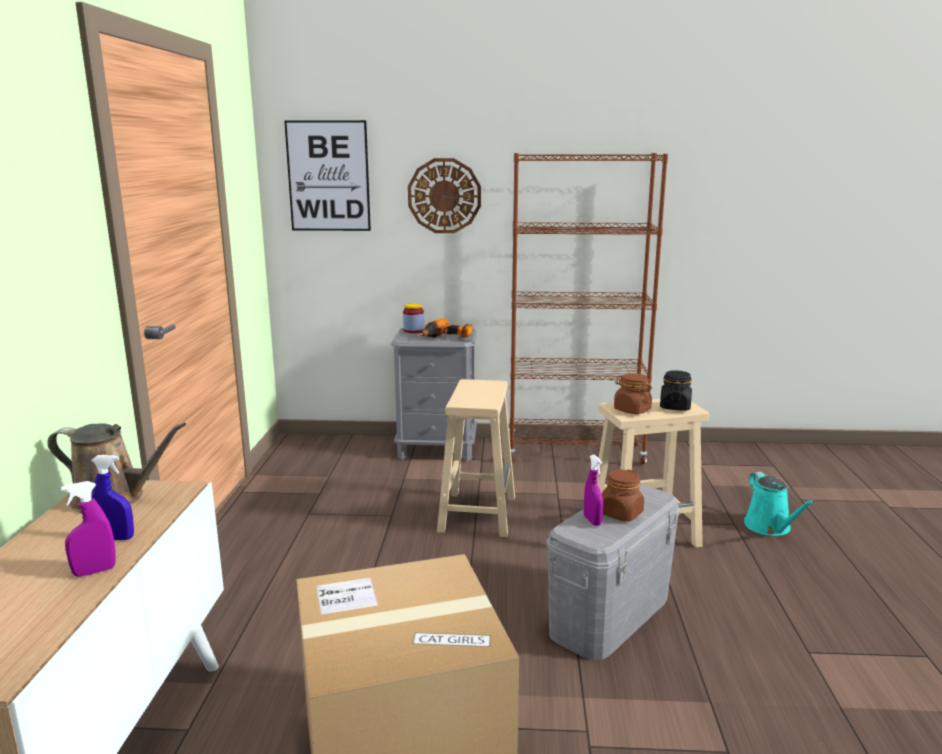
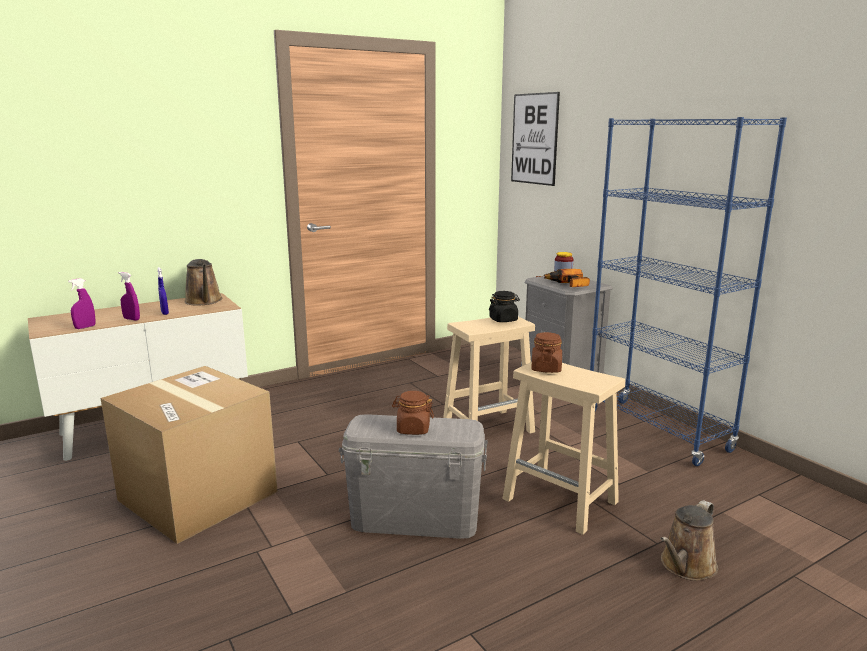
camera: 55 degrees right, 0 degrees up
wall clock [408,158,481,233] -> none
brown bookcase [509,153,668,465] -> blue bookcase [590,117,787,466]
purple spray bottle [584,455,603,526] -> purple spray bottle moved to [68,278,95,329]
black jar [660,370,692,411] -> black jar moved to [489,291,520,322]
turquoise watering can [744,472,816,536] -> brown watering can [660,500,718,581]

